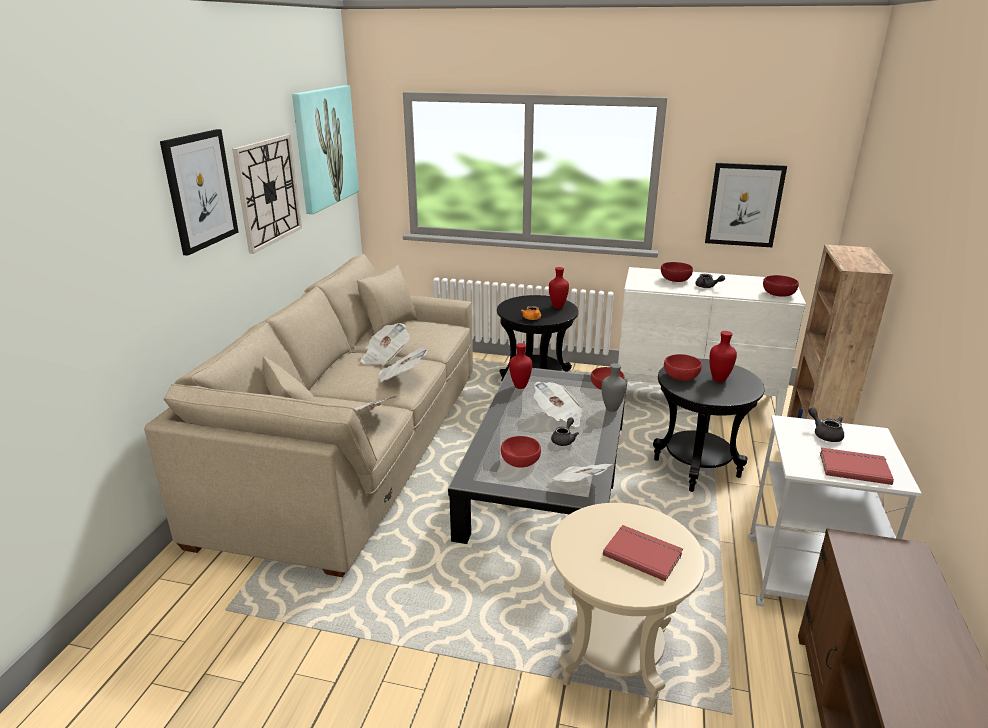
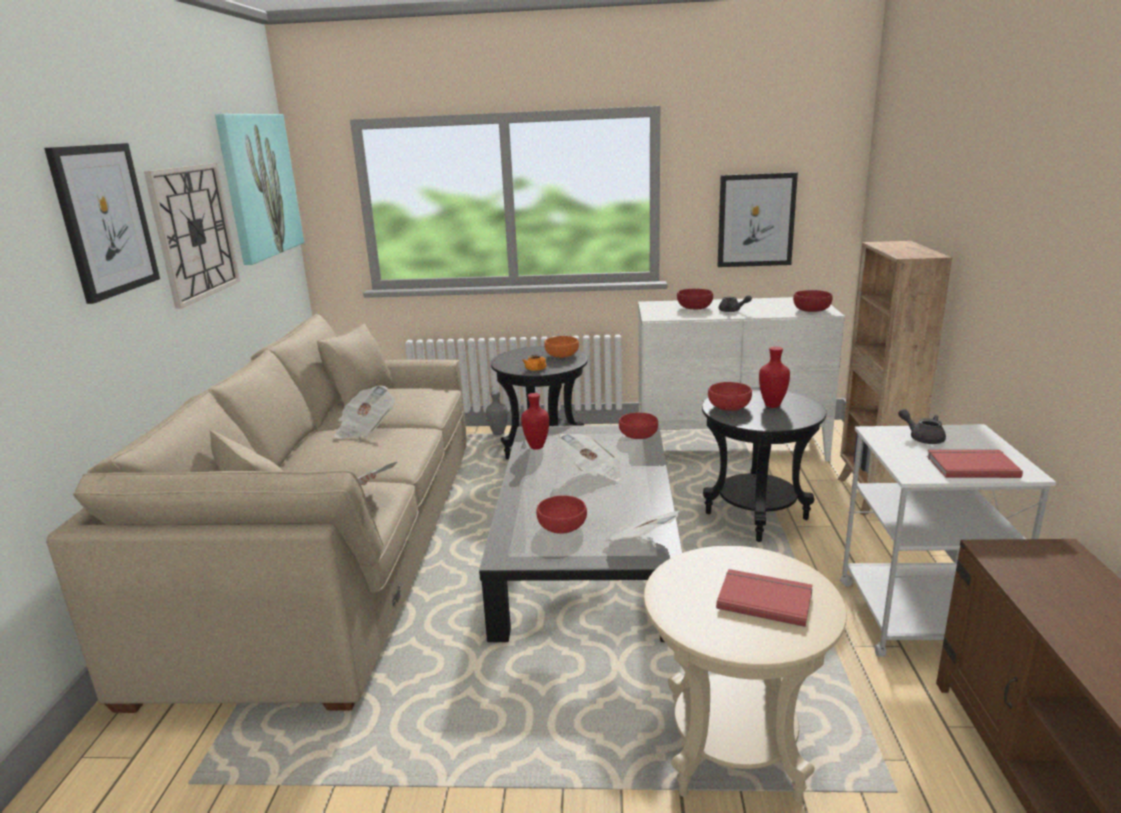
camera: 10 degrees left, 5 degrees down
newspaper [379,348,428,382] -> none
red vase [549,267,569,309] -> orange bowl [544,336,579,358]
grey teapot [551,417,579,446] -> none
grey vase [602,363,626,412] -> grey vase moved to [486,391,508,435]

